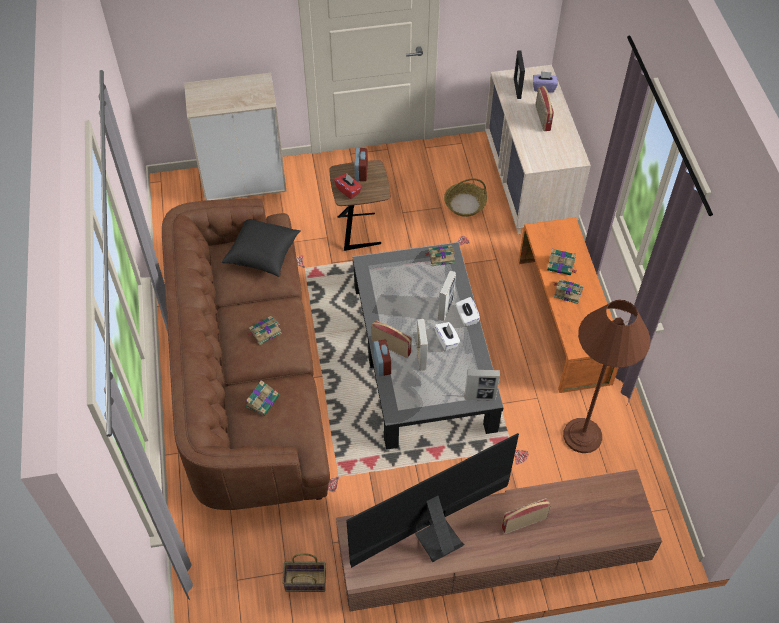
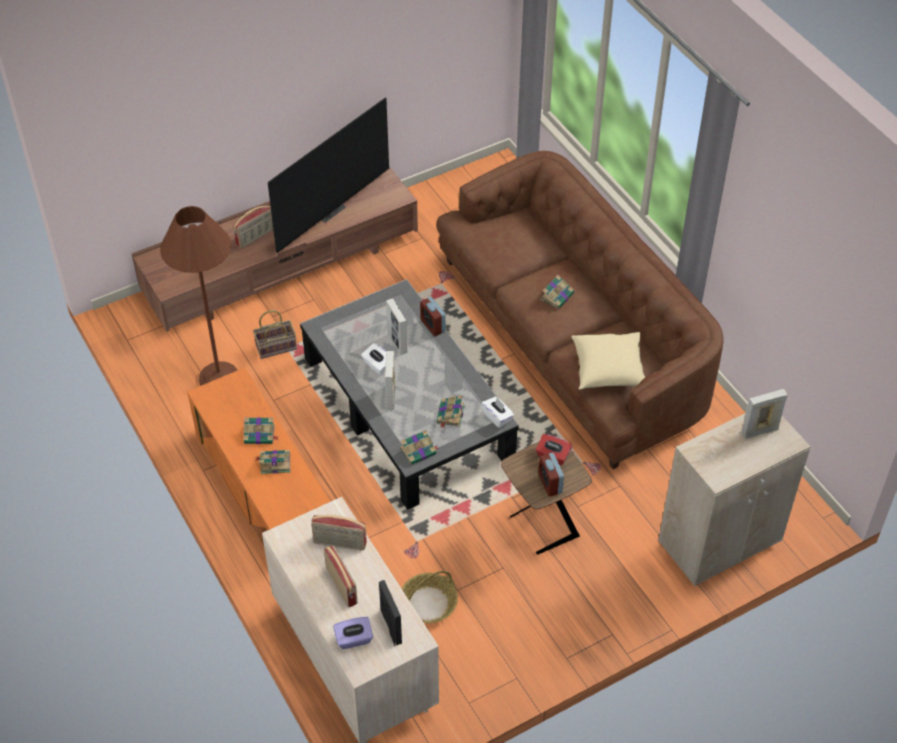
camera: 160 degrees right, 5 degrees down
black pillow [222,219,300,277] -> beige pillow [571,332,645,390]
book [246,380,279,416] -> book moved to [437,395,465,428]
basket [282,553,326,592] -> basket moved to [253,310,297,359]
radio [371,320,412,358] -> radio moved to [311,515,367,551]
white tissue box [456,297,480,327] -> white tissue box moved to [481,397,514,428]
picture frame [464,369,500,401] -> picture frame moved to [742,389,787,439]

